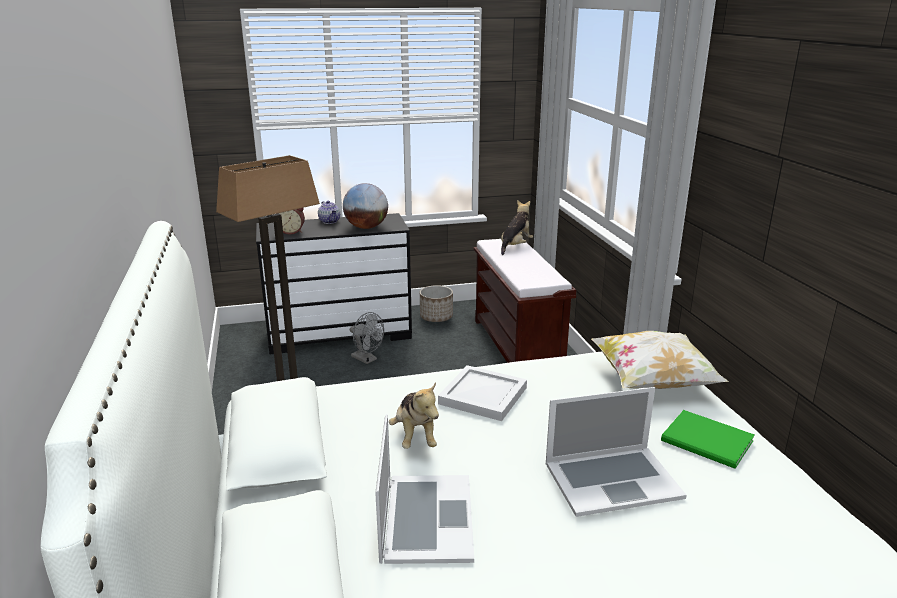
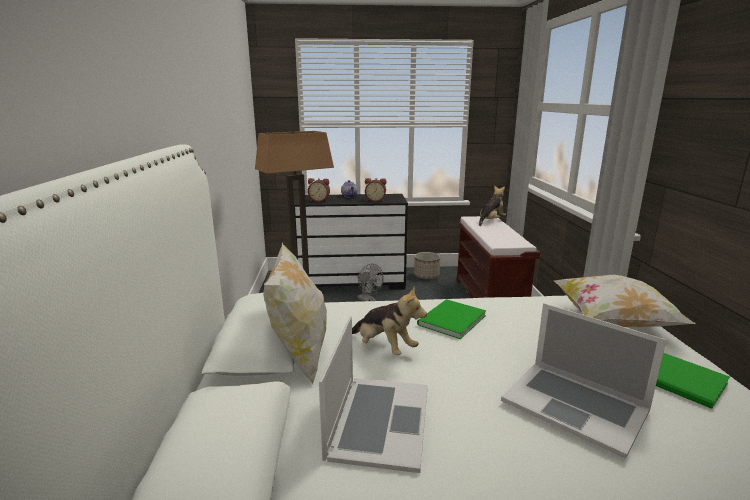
camera: 10 degrees right, 5 degrees down
globe [343,183,388,229] -> alarm clock [365,178,386,202]
plush toy [389,382,439,449] -> plush toy turned 45 degrees counterclockwise [352,287,427,355]
white tray [438,365,527,421] -> green book [417,299,486,339]
laptop [546,387,687,517] -> laptop turned 45 degrees clockwise [501,303,666,459]
none -> pillow [263,242,327,384]

